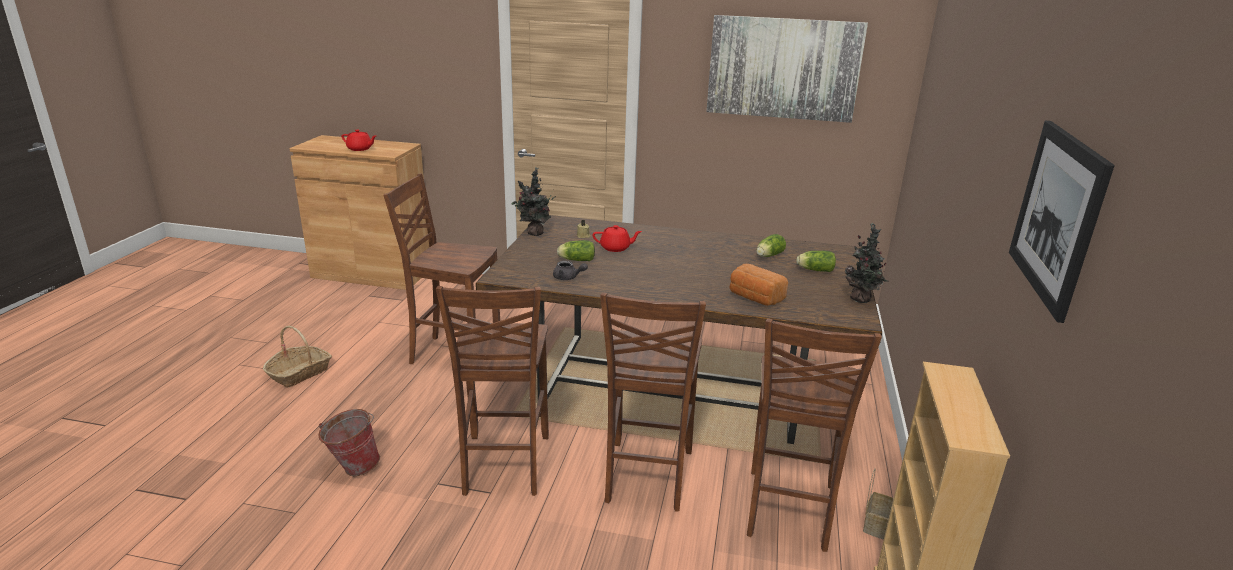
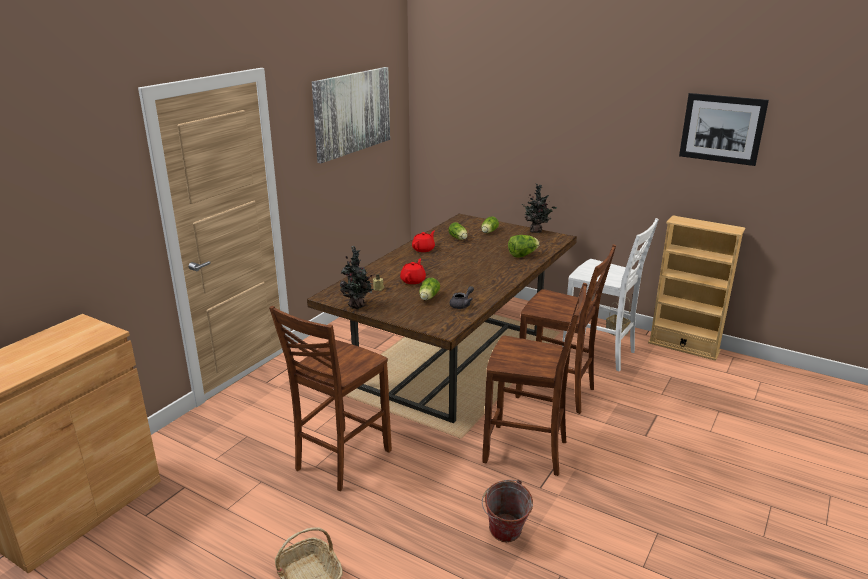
camera: 70 degrees left, 0 degrees up
red teapot [342,130,376,151] -> red teapot moved to [412,231,435,252]
bread [730,264,788,306] -> lettuce [508,235,540,257]
brown chair [747,318,882,552] -> white chair [563,218,659,371]

